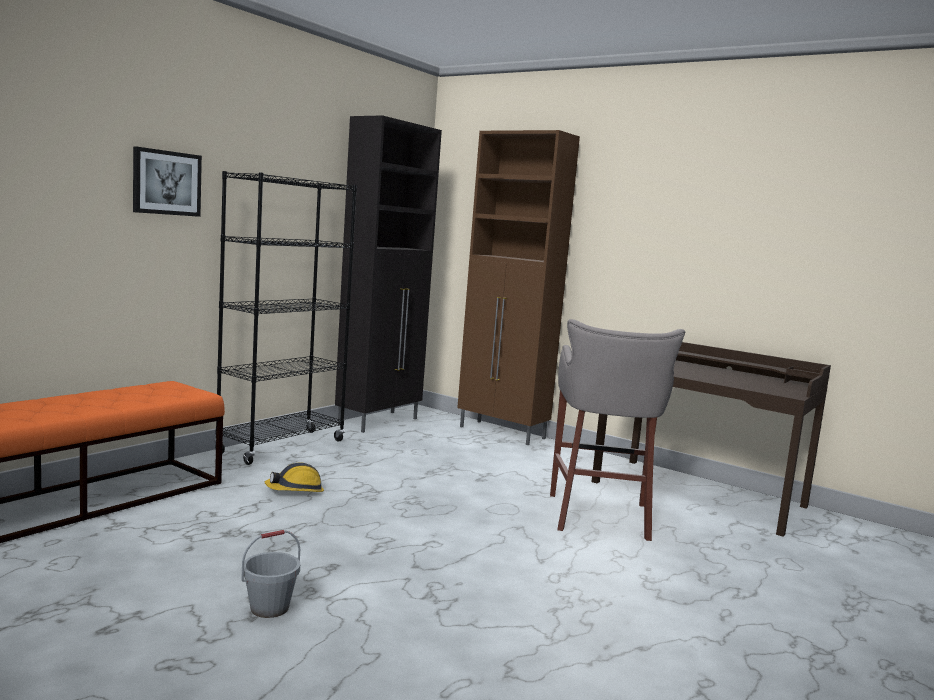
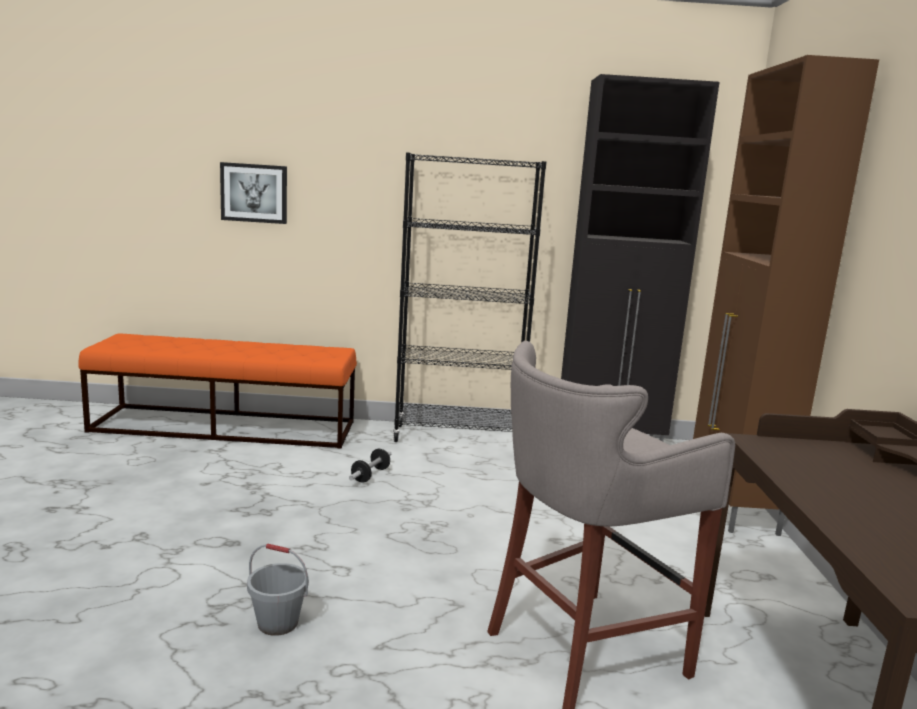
camera: 55 degrees right, 5 degrees up
picture [133,146,202,217] -> picture moved to [220,162,287,224]
grey bucket [241,530,300,618] -> grey bucket moved to [247,544,309,636]
hard hat [265,463,324,492] -> dumbbell [349,449,391,483]

